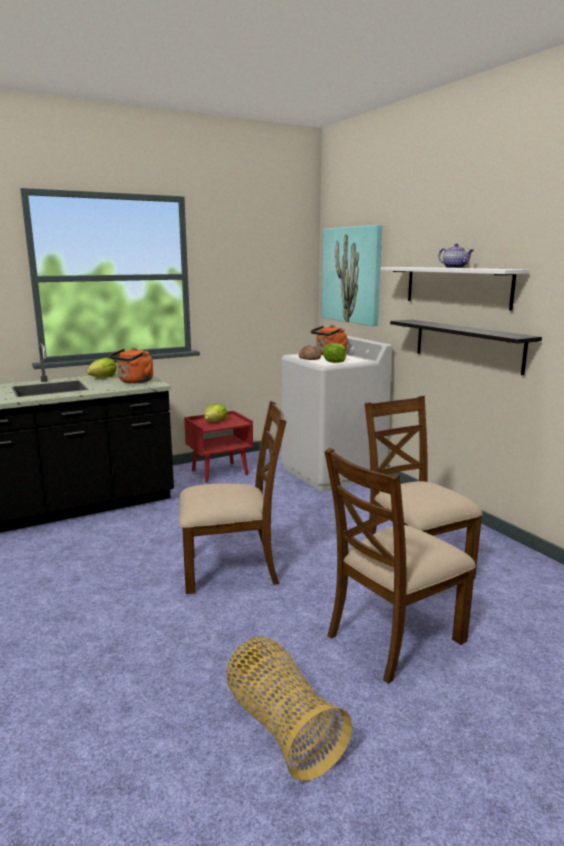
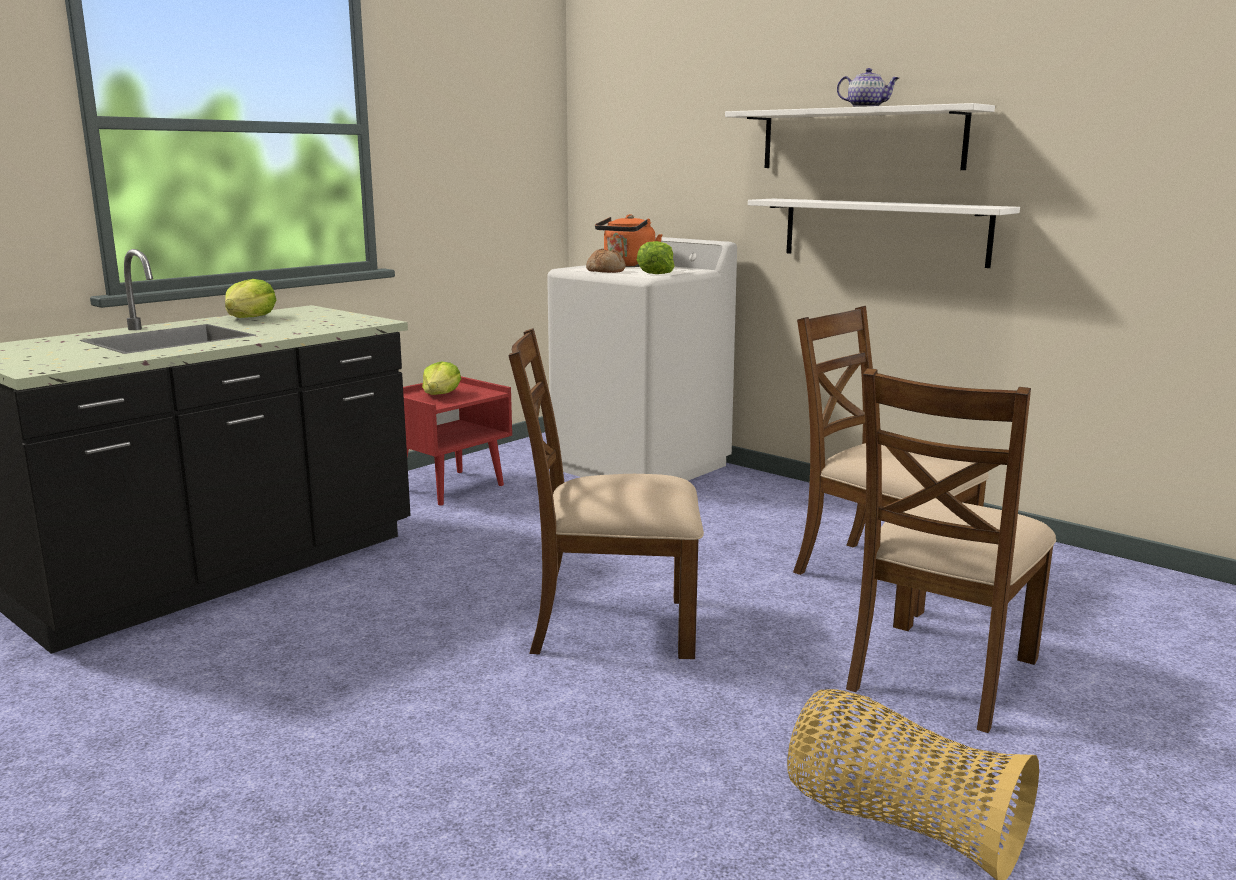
camera: 20 degrees left, 0 degrees up
orange kettle [109,348,153,383] -> none
brown chair [179,401,287,594] -> brown chair turned 150 degrees counterclockwise [508,328,704,659]
picture [322,225,382,326] -> none
black shelf [390,320,542,375] -> white shelf [748,199,1020,268]

